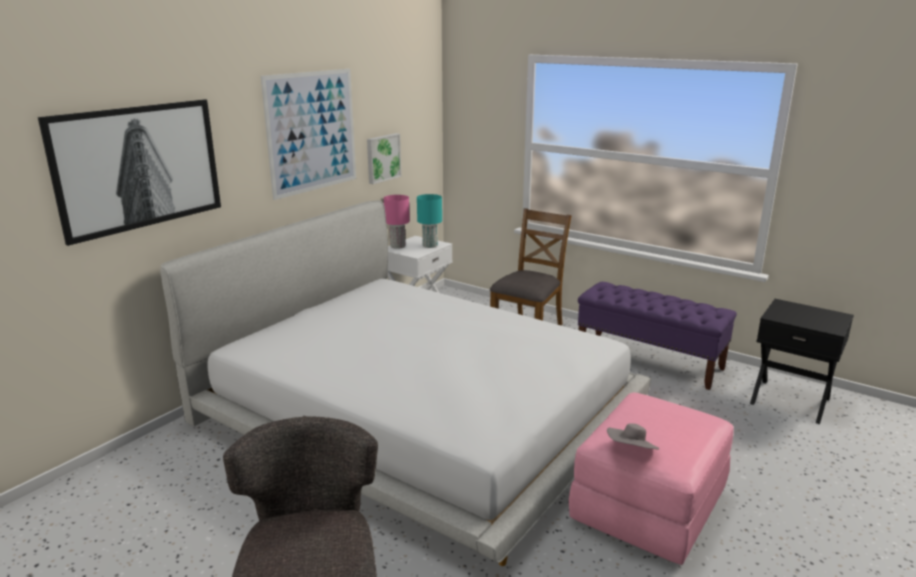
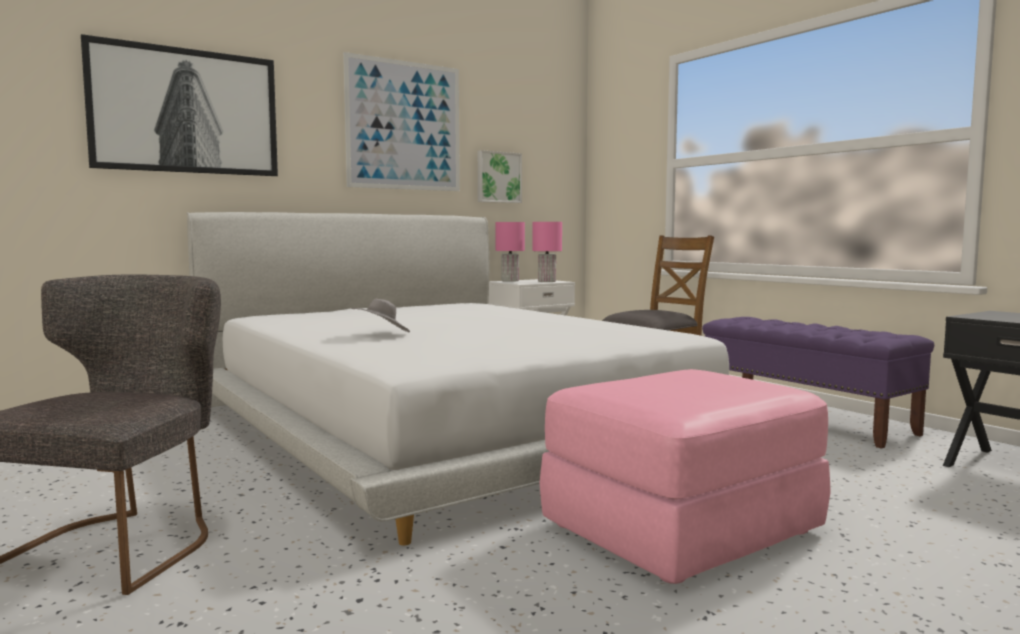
camera: 20 degrees right, 15 degrees down
turquoise table lamp [417,194,442,248] -> pink table lamp [532,222,562,282]
grey hat [607,423,659,450] -> grey hat moved to [351,299,410,332]

